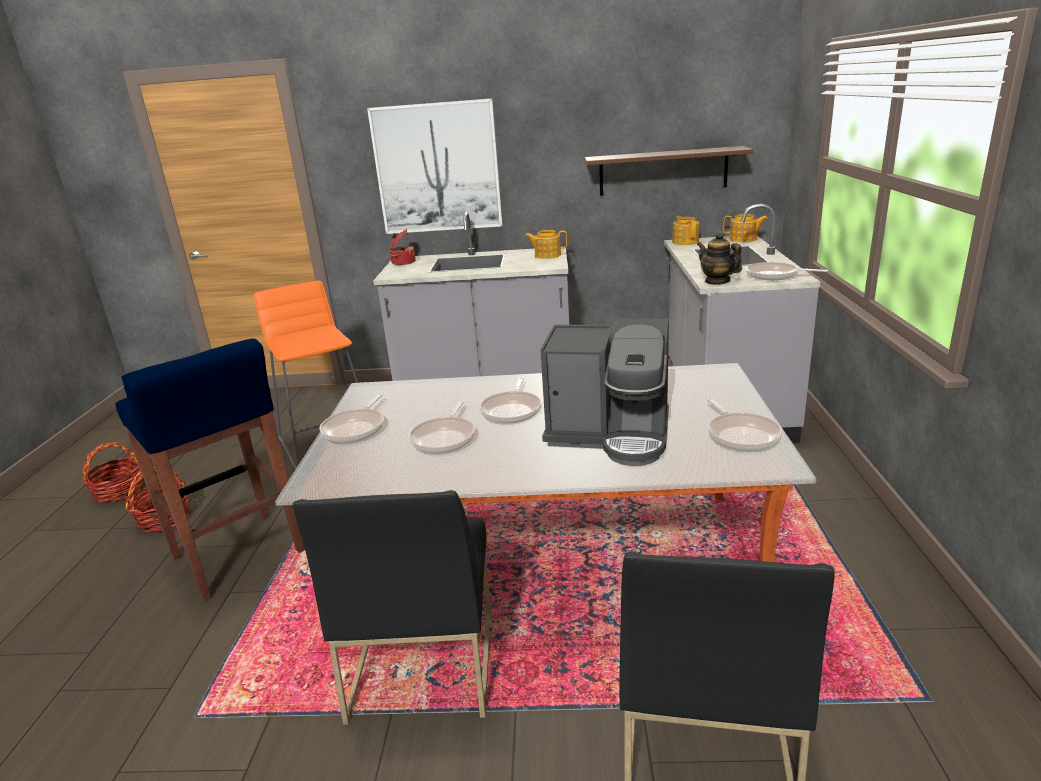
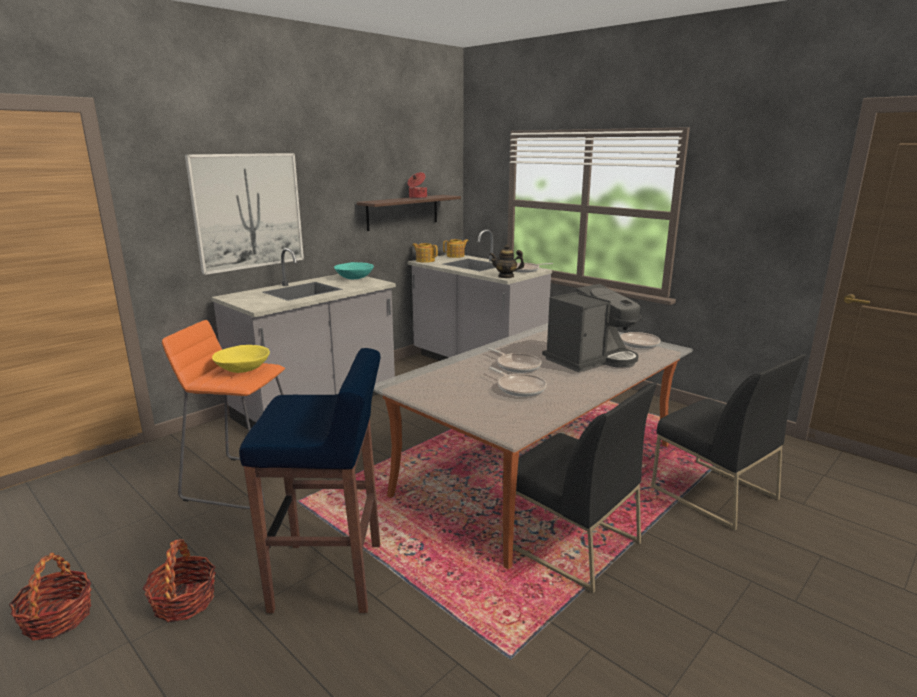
camera: 50 degrees left, 5 degrees down
frying pan [320,394,384,443] -> none
cooking pot [390,229,415,265] -> cooking pot moved to [407,172,427,199]
teapot [525,230,567,259] -> turquoise bowl [334,262,374,279]
none -> yellow bowl [212,345,270,373]

